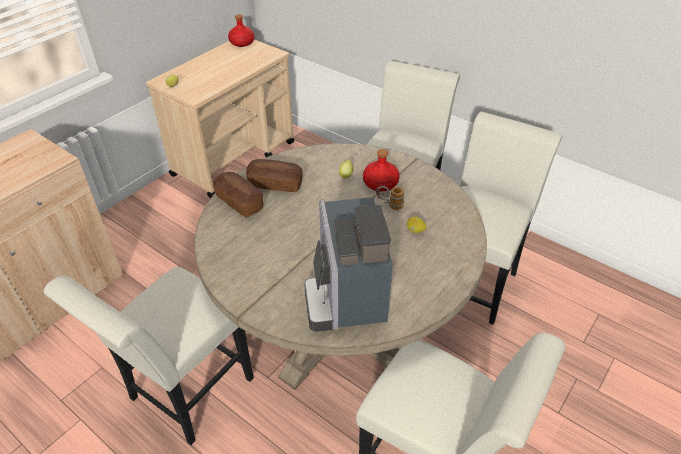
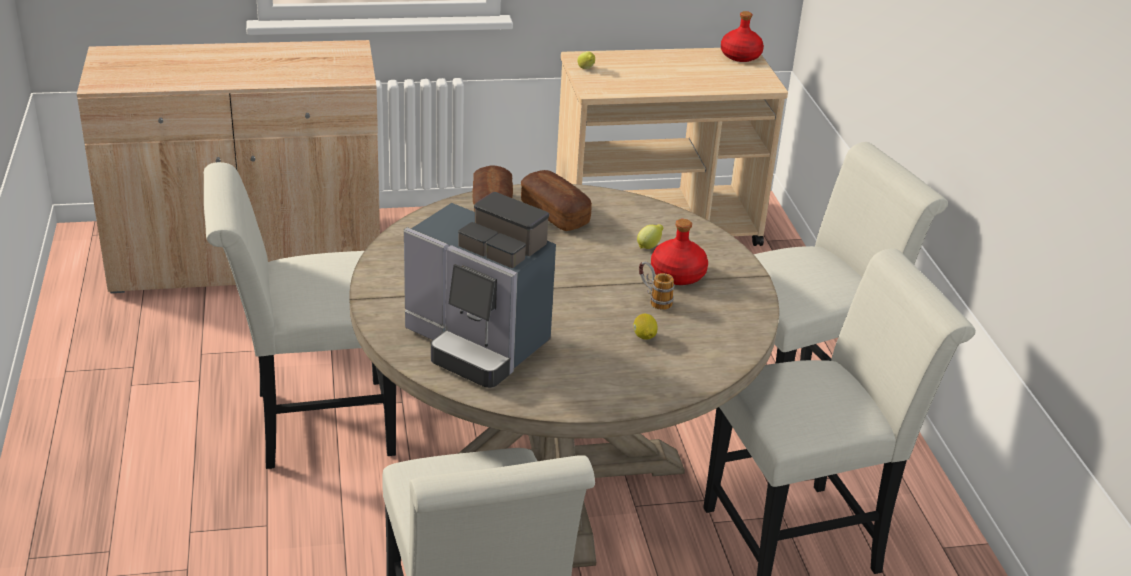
camera: 40 degrees right, 10 degrees down
coffee machine [304,197,393,332] -> coffee machine turned 90 degrees counterclockwise [404,192,556,388]

